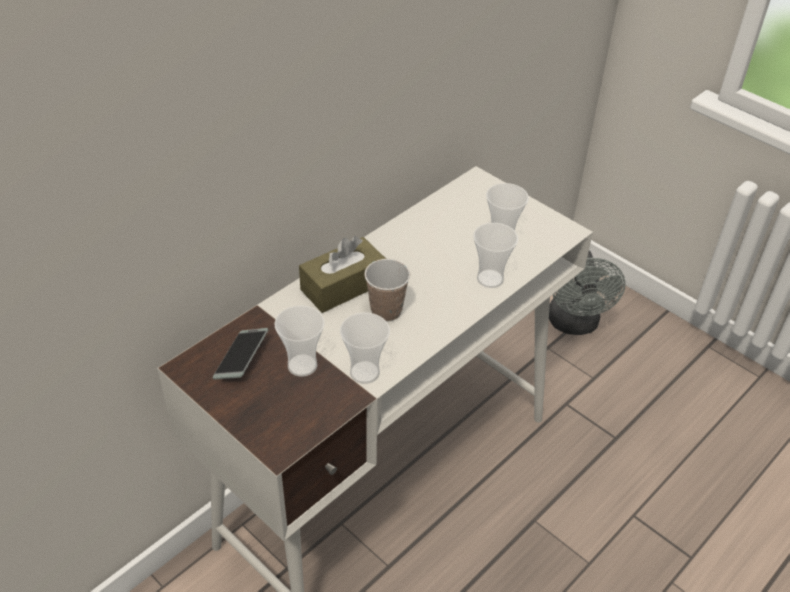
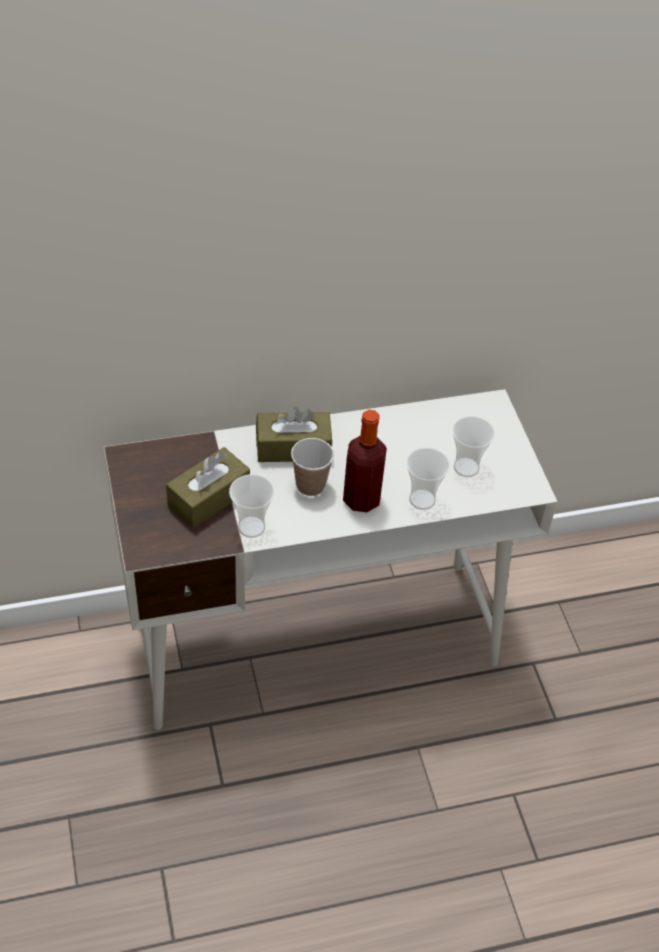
camera: 30 degrees right, 5 degrees up
phone [213,328,268,380] -> none
cup [274,306,325,377] -> brown tissue box [166,447,250,528]
grey fan [549,251,625,335] -> none
none -> bottle [343,410,387,513]

